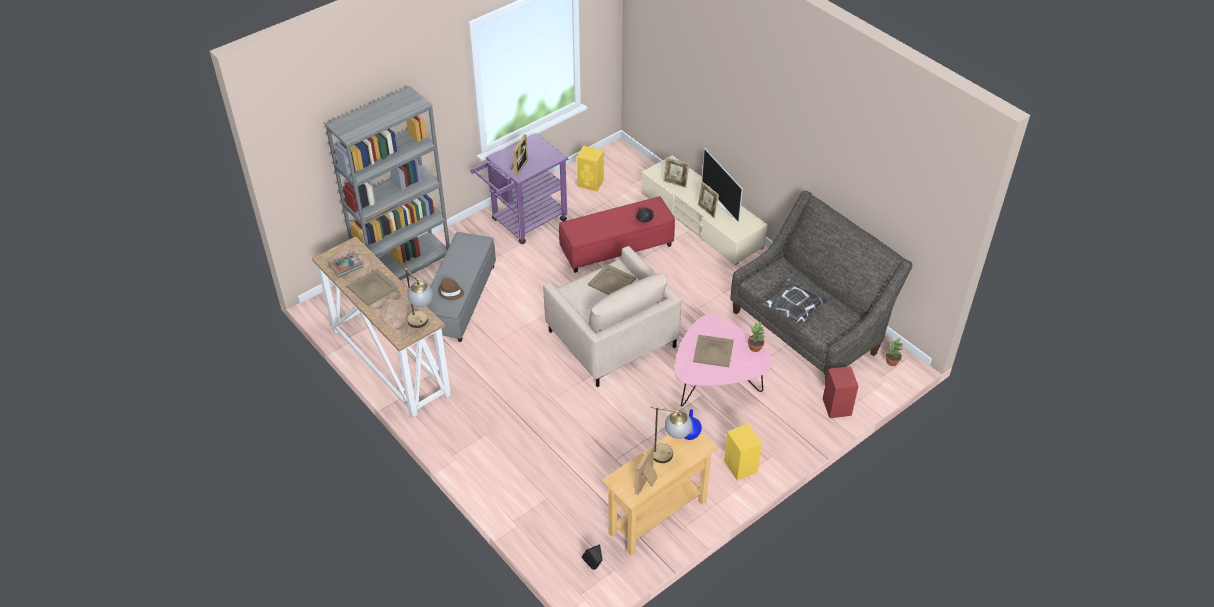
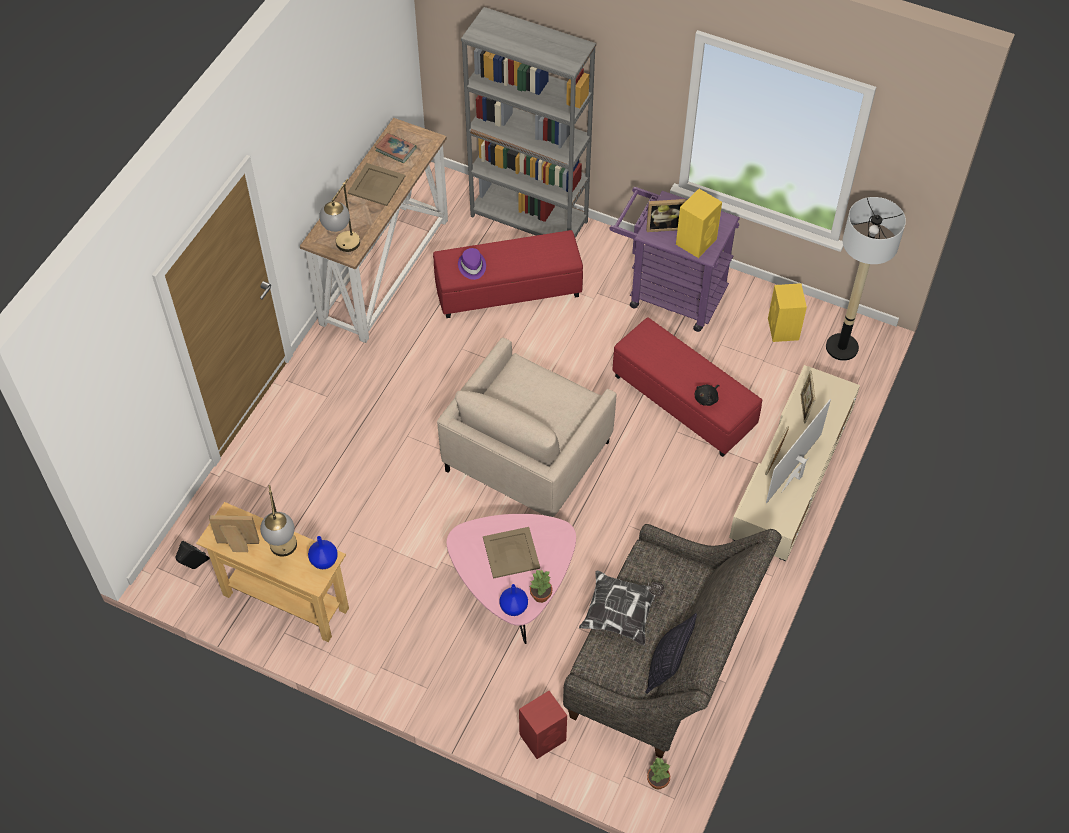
camera: 65 degrees right, 10 degrees up
grey ottoman [427,232,496,342] -> red ottoman [433,230,583,318]
brown hat [438,278,464,300] -> purple hat [458,248,486,280]
beige tray [588,264,636,295] -> none
yellow speaker [724,424,762,481] -> yellow speaker moved to [676,189,722,258]
none -> blue vase [499,584,528,616]
none -> pillow [645,613,697,694]
none -> floor lamp [826,197,906,361]

